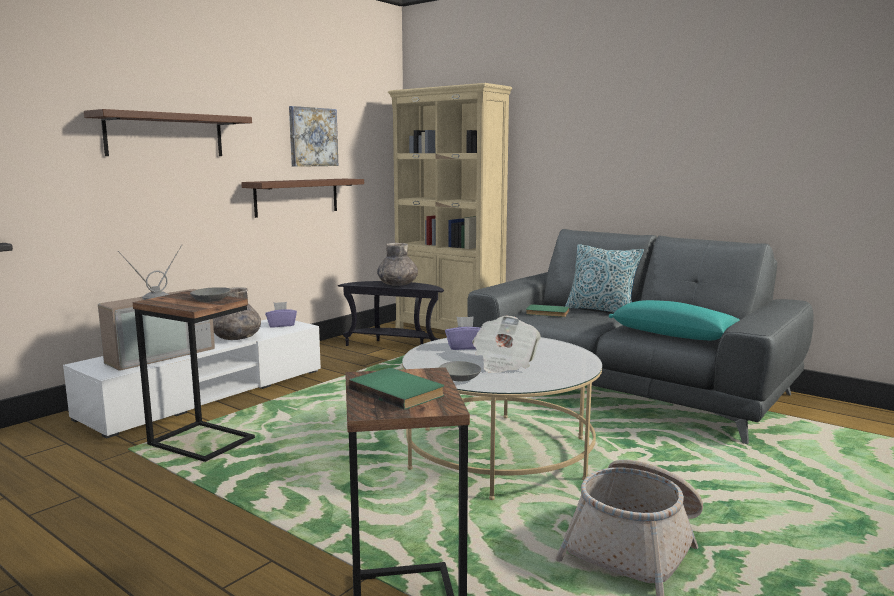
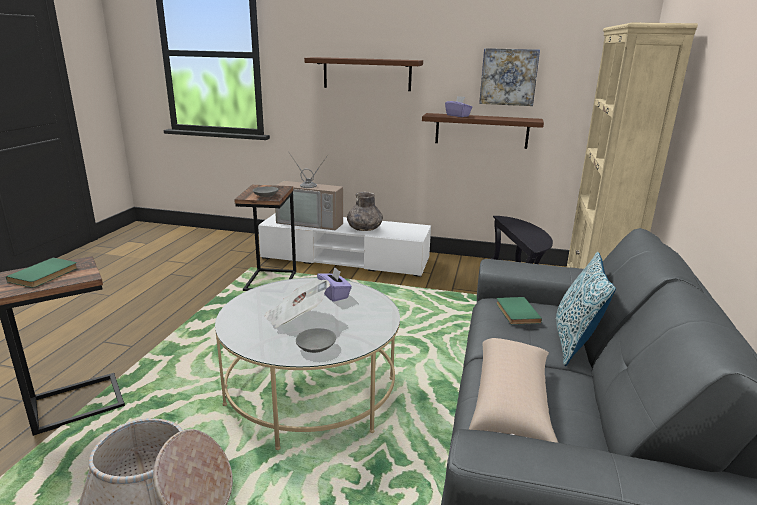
camera: 65 degrees right, 10 degrees up
purple tissue box [265,302,297,327] -> purple tissue box moved to [445,96,472,117]
grey vase [377,243,418,286] -> none
grey bowl [439,361,481,382] -> grey bowl moved to [296,328,336,353]
turquoise pillow [609,300,740,340] -> beige pillow [469,338,558,443]

